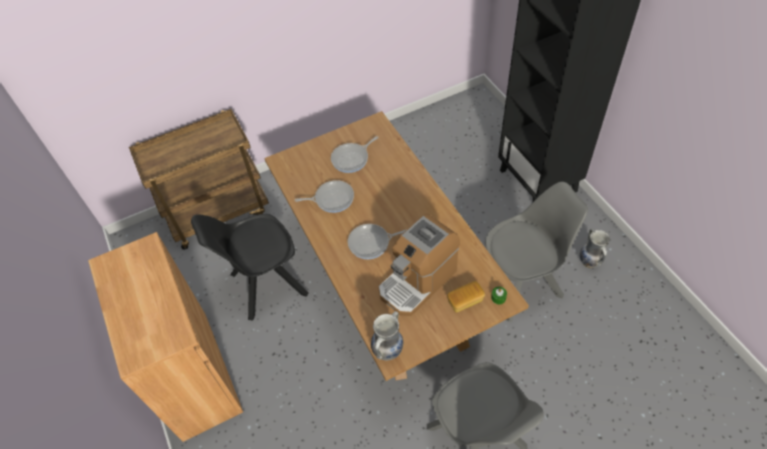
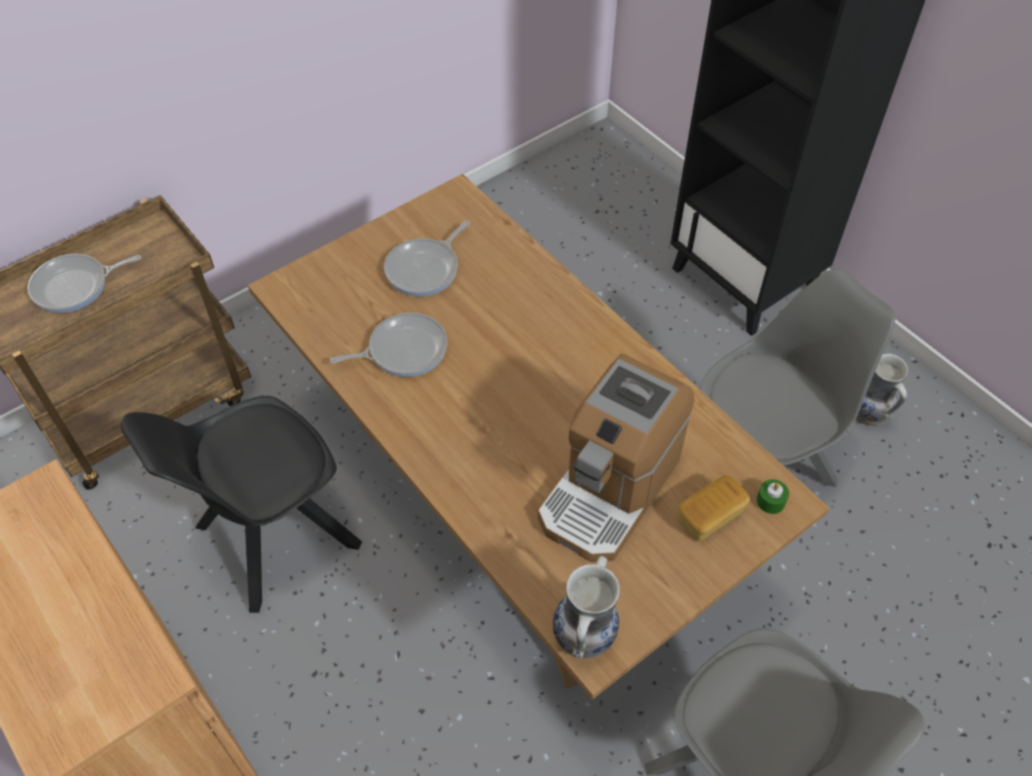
camera: 15 degrees left, 0 degrees up
frying pan [348,224,407,259] -> frying pan moved to [28,254,141,313]

